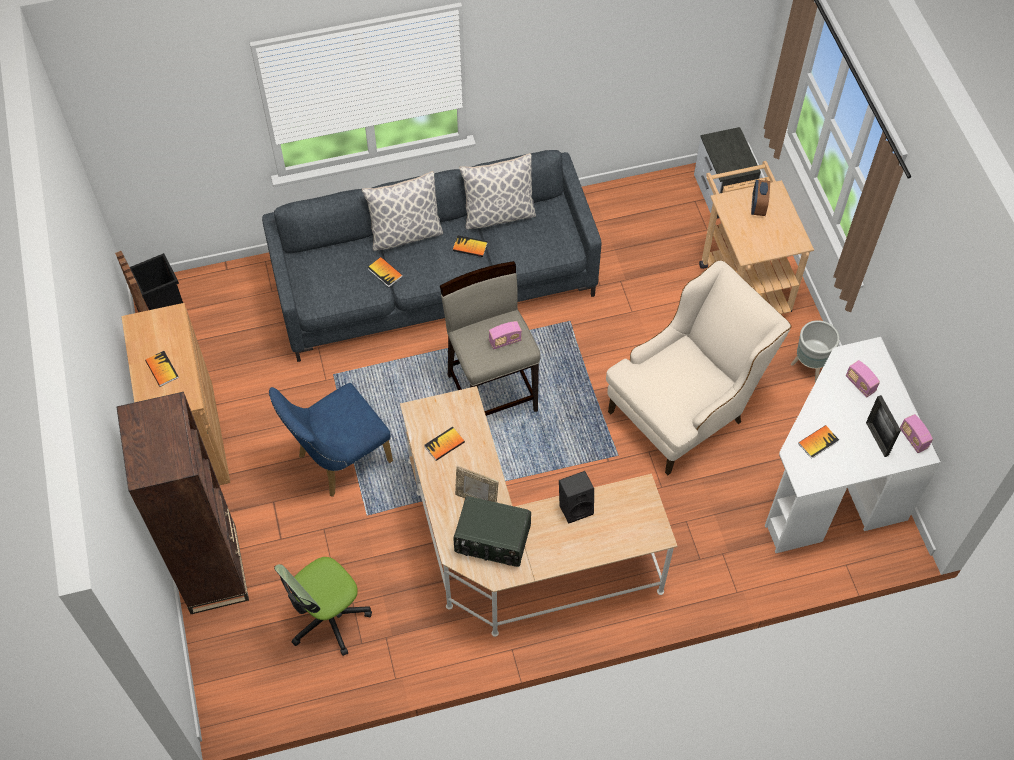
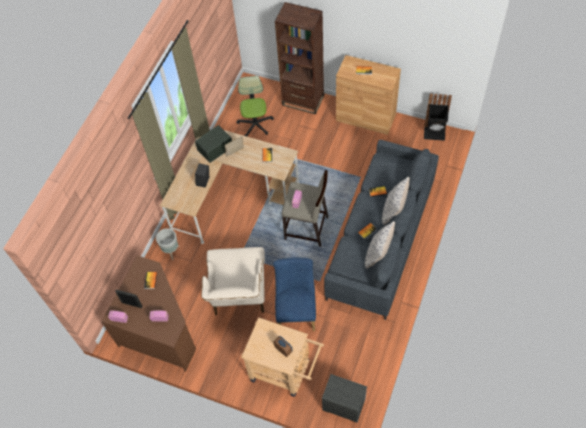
camera: 130 degrees right, 0 degrees up
blue chair [269,383,393,497] -> blue chair moved to [273,257,316,331]
white desk [765,337,941,553] -> brown desk [101,255,196,371]
grey planter [791,320,840,382] -> grey planter moved to [156,228,179,260]

